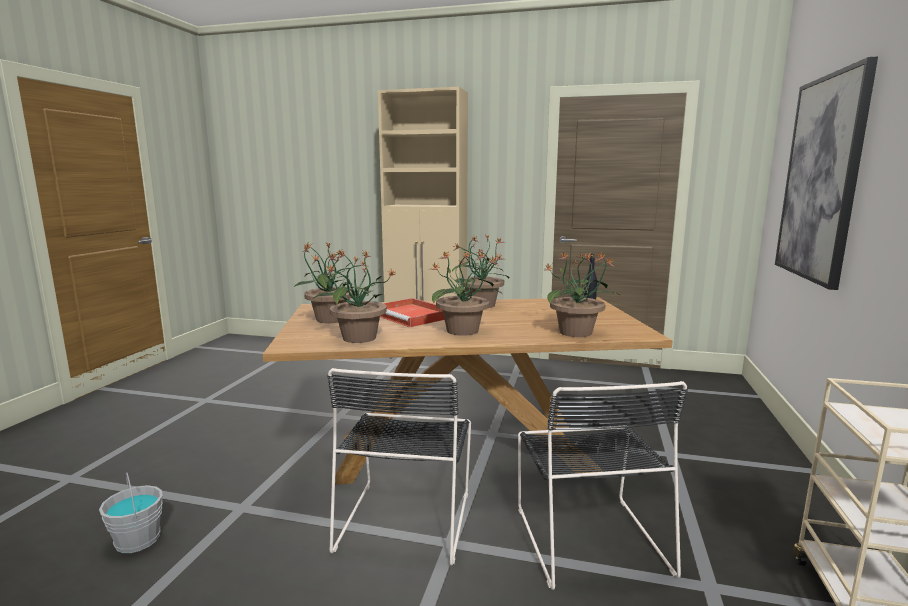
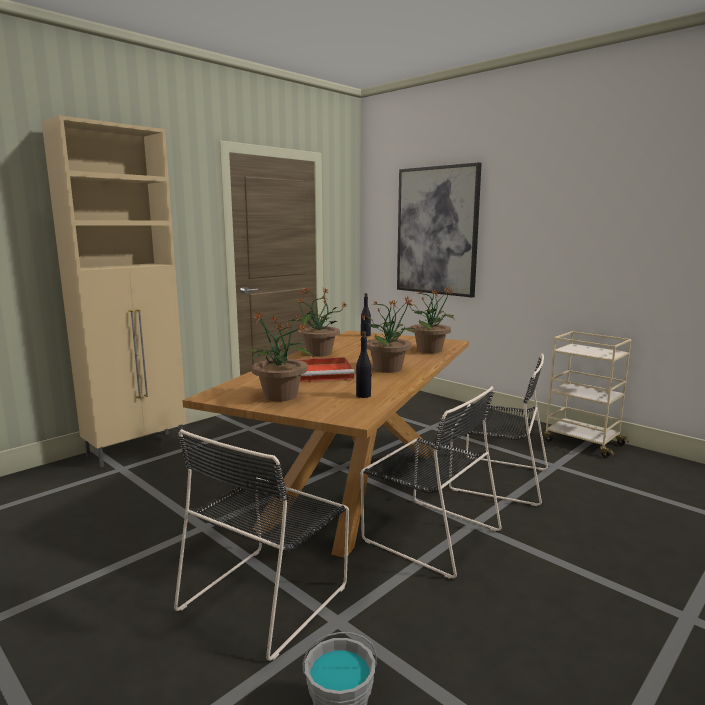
camera: 60 degrees left, 0 degrees up
potted plant [314,250,395,343] -> black bottle [356,331,372,398]
none -> black chair [174,429,349,661]

